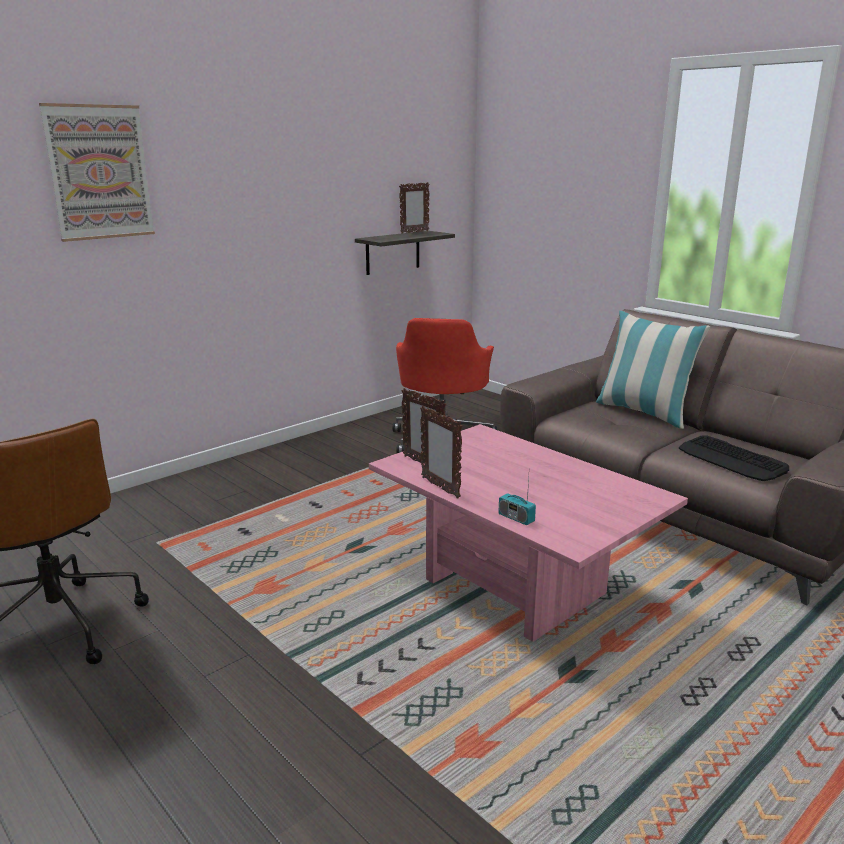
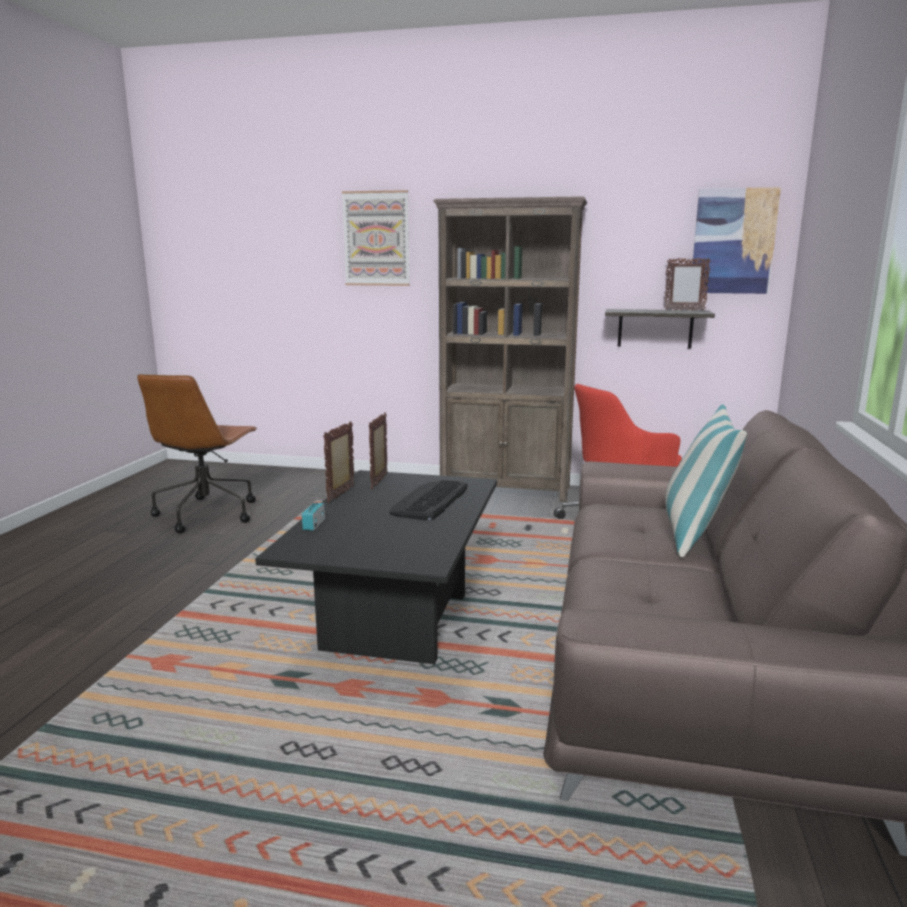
camera: 55 degrees right, 5 degrees down
pink coffee table [369,424,688,642] -> black coffee table [255,470,497,664]
keyboard [679,435,789,481] -> keyboard moved to [389,480,468,521]
none -> brown bookcase [433,196,587,502]
none -> picture [693,187,781,294]

